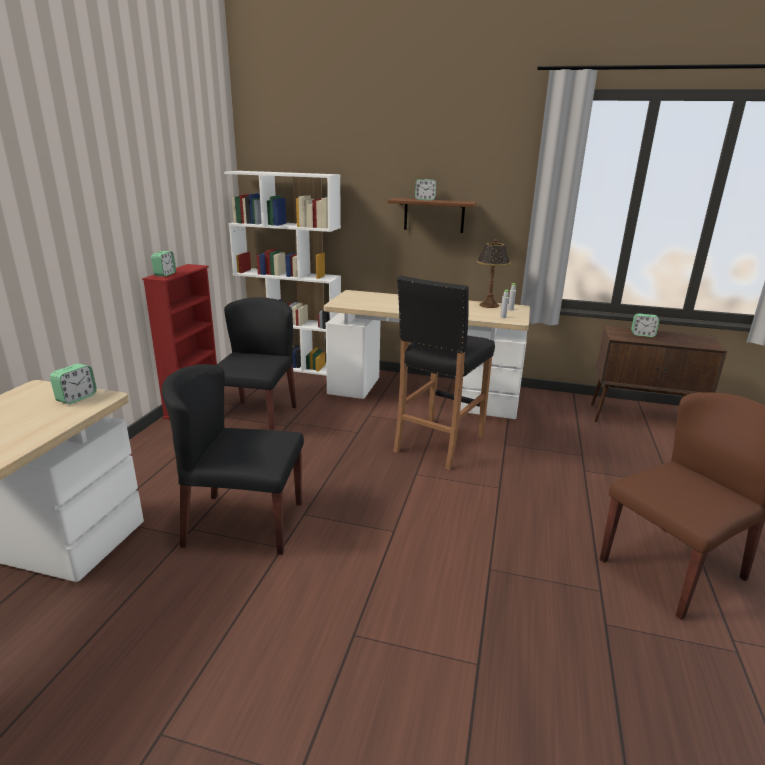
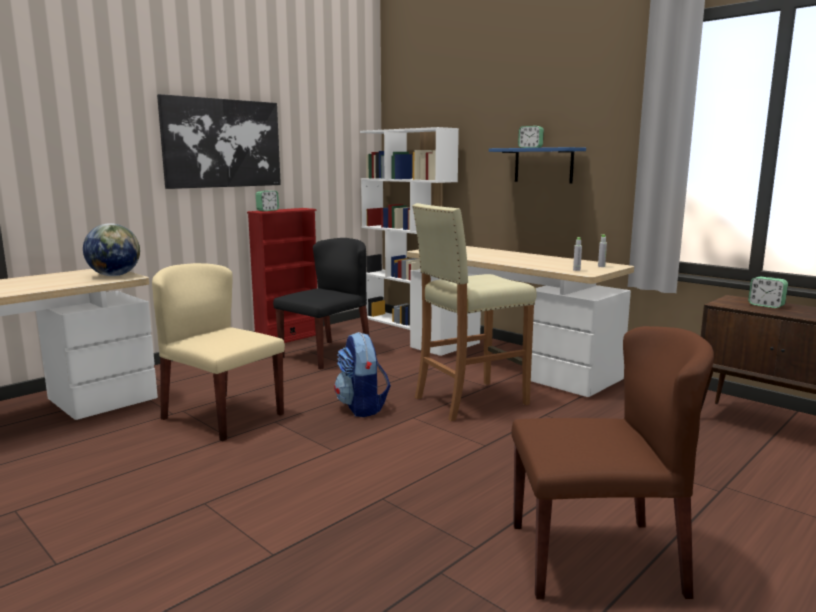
camera: 30 degrees right, 10 degrees down
alarm clock [50,363,97,404] -> globe [83,223,140,276]
black chair [162,364,304,555] -> beige chair [152,263,285,441]
brown shelf [388,198,477,233] -> blue shelf [489,147,586,183]
black stool [393,276,495,470] -> beige stool [412,203,537,421]
table lamp [477,239,511,308] -> none
none -> picture [157,94,281,189]
none -> backpack [334,332,391,417]

